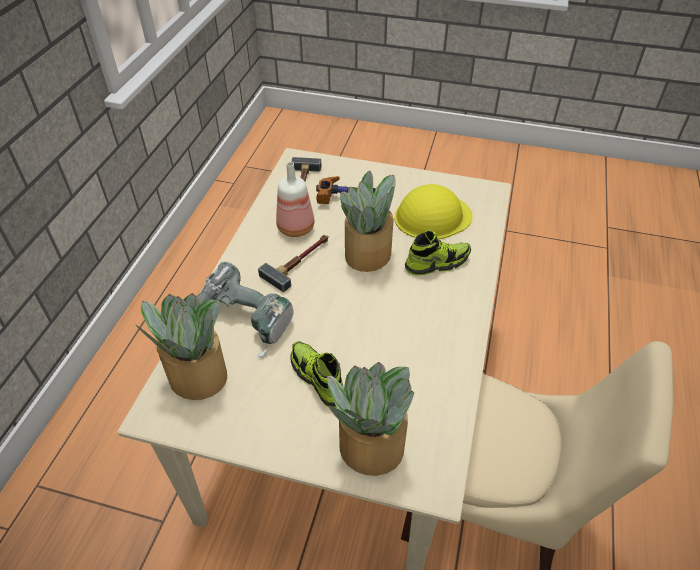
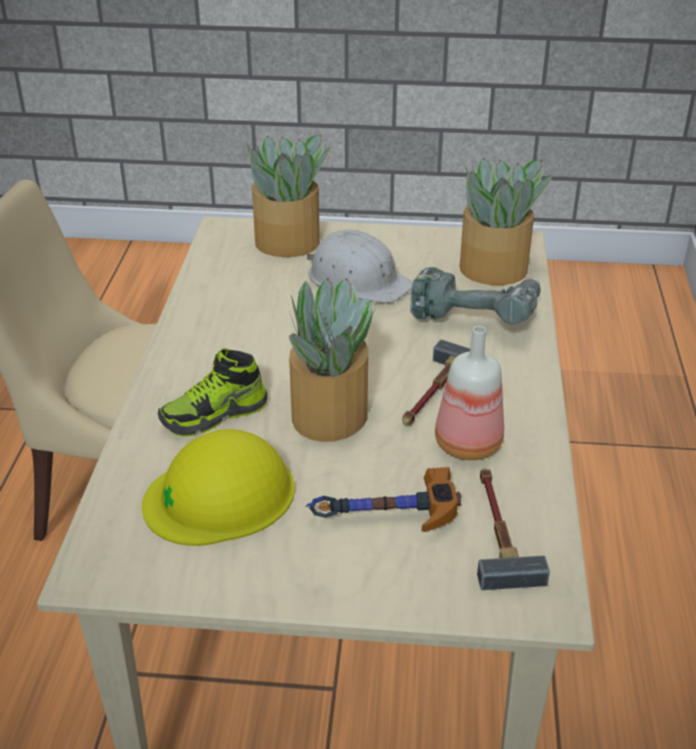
camera: 170 degrees right, 10 degrees down
shoe [290,341,344,408] -> white hard hat [307,230,413,303]

